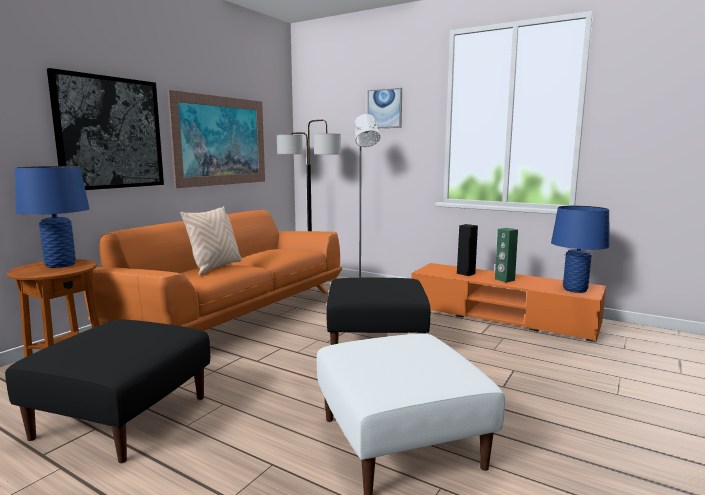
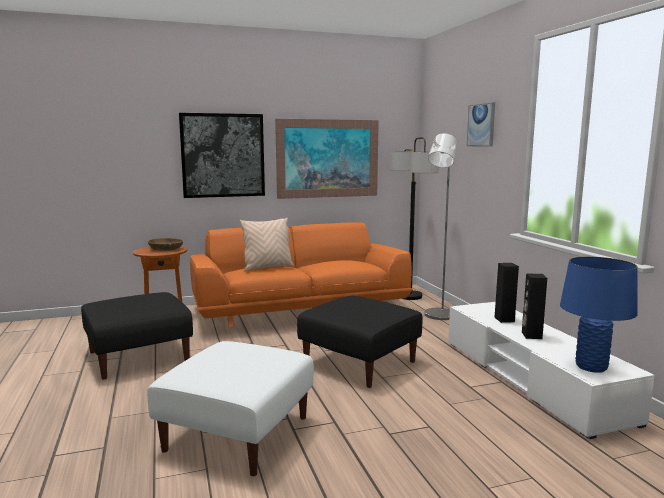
camera: 40 degrees right, 0 degrees up
blue table lamp [15,166,90,268] -> brown bowl [148,238,183,251]
orange tv stand [411,263,606,342] -> white tv stand [448,302,655,439]
green speaker [495,228,518,282] -> black speaker [522,273,547,339]

